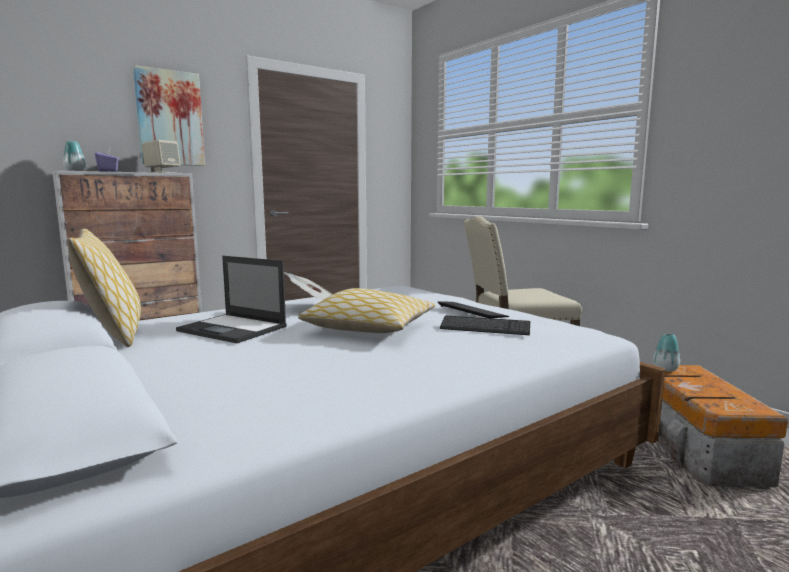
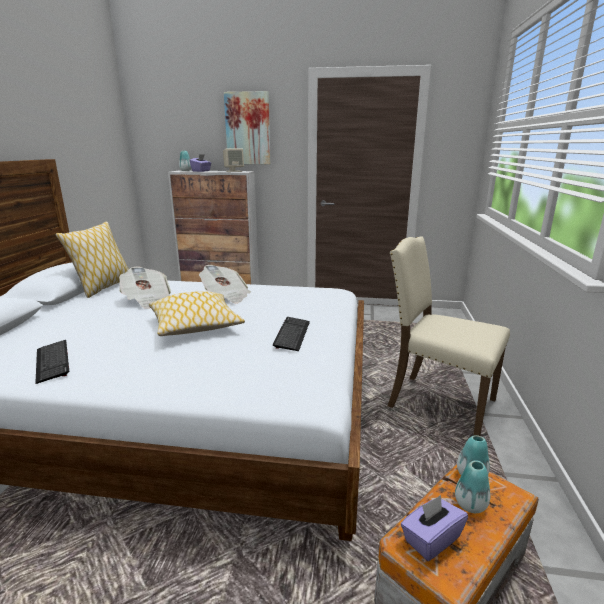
camera: 45 degrees right, 10 degrees up
laptop [176,256,287,343] -> newspaper [119,267,171,309]
keyboard [440,316,530,335] -> keyboard moved to [35,340,69,384]
none -> purple tissue box [401,495,468,561]
none -> vase [455,460,490,513]

